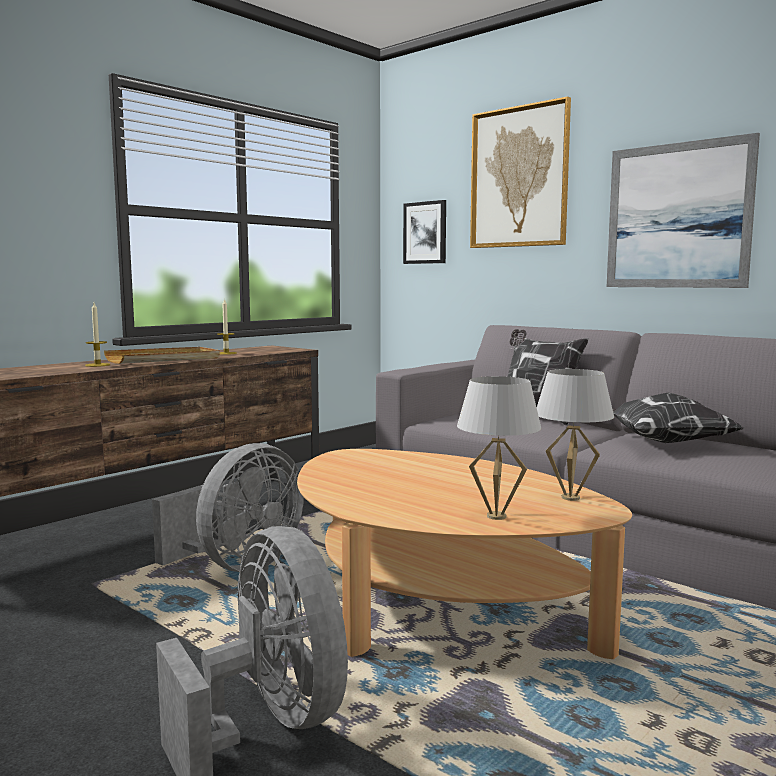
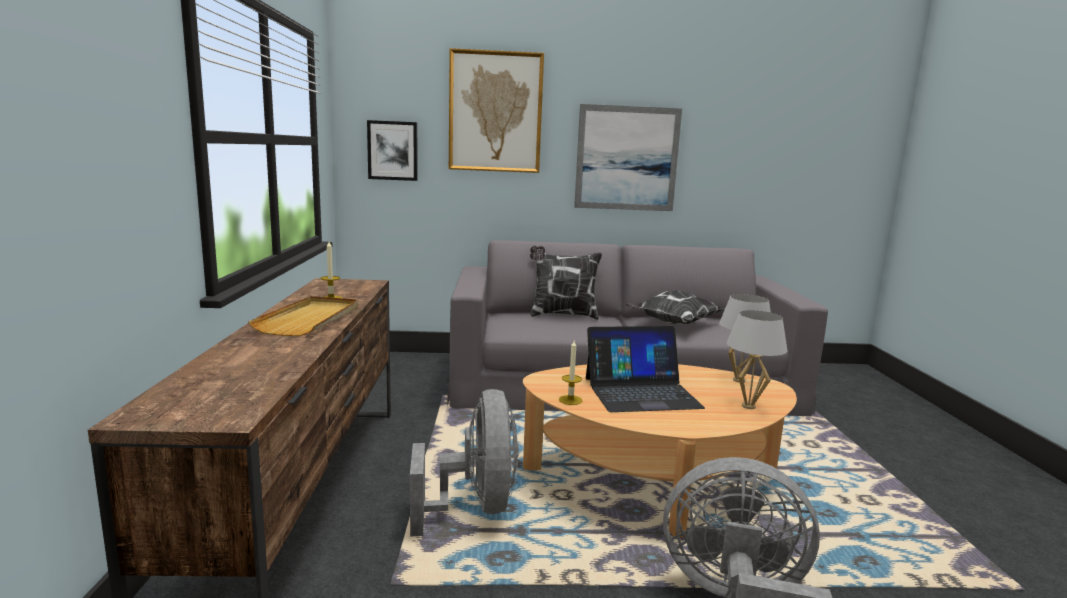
camera: 45 degrees left, 5 degrees up
candle [85,303,110,367] -> candle moved to [559,340,582,405]
none -> laptop [586,326,705,412]

